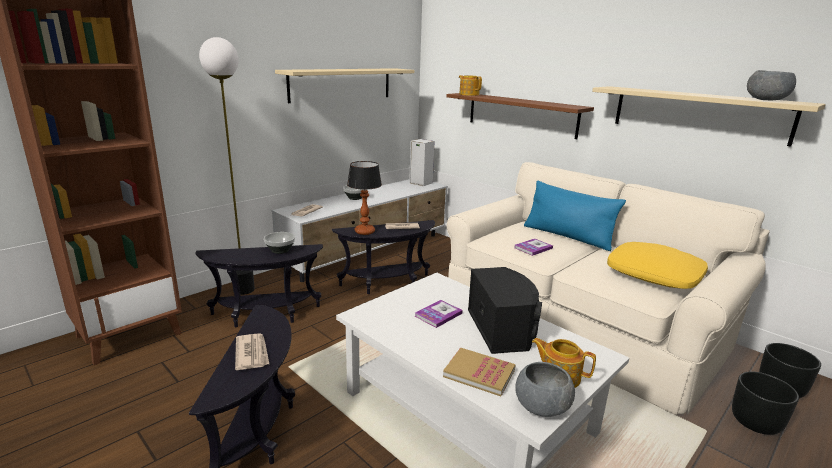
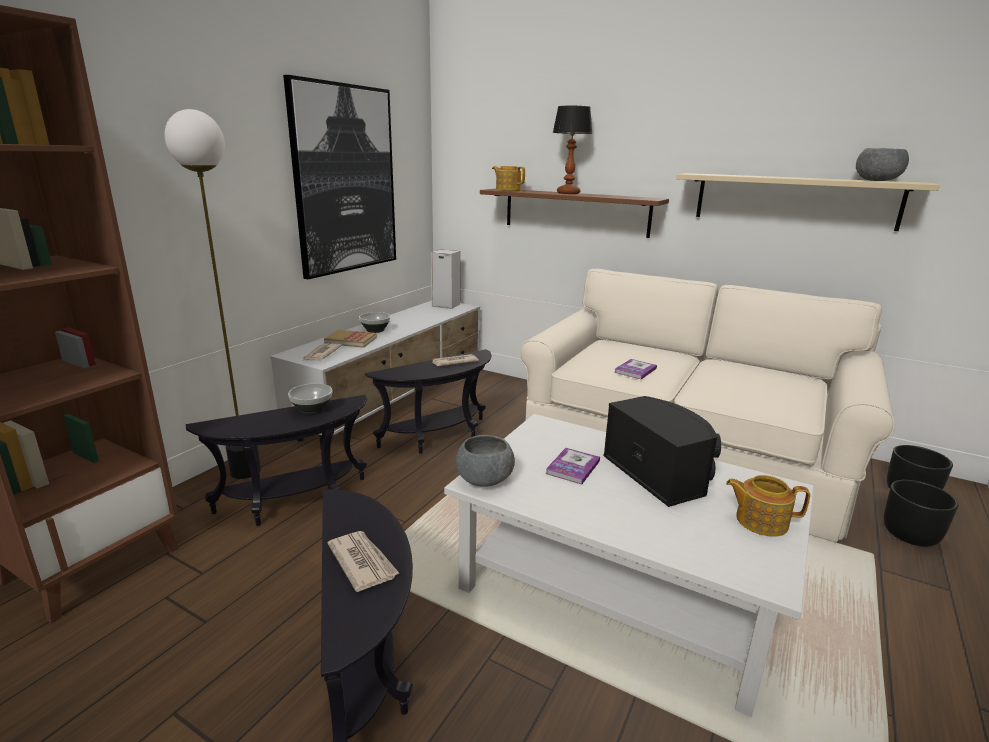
camera: 15 degrees left, 0 degrees up
beige shelf [275,68,414,103] -> picture [283,75,396,279]
table lamp [347,161,382,235] -> table lamp moved to [553,106,592,194]
book [443,347,516,396] -> book moved to [324,330,377,348]
grey bowl [515,362,575,417] -> grey bowl moved to [456,435,515,487]
blue pillow [524,181,626,251] -> none
yellow pillow [607,242,708,289] -> none

